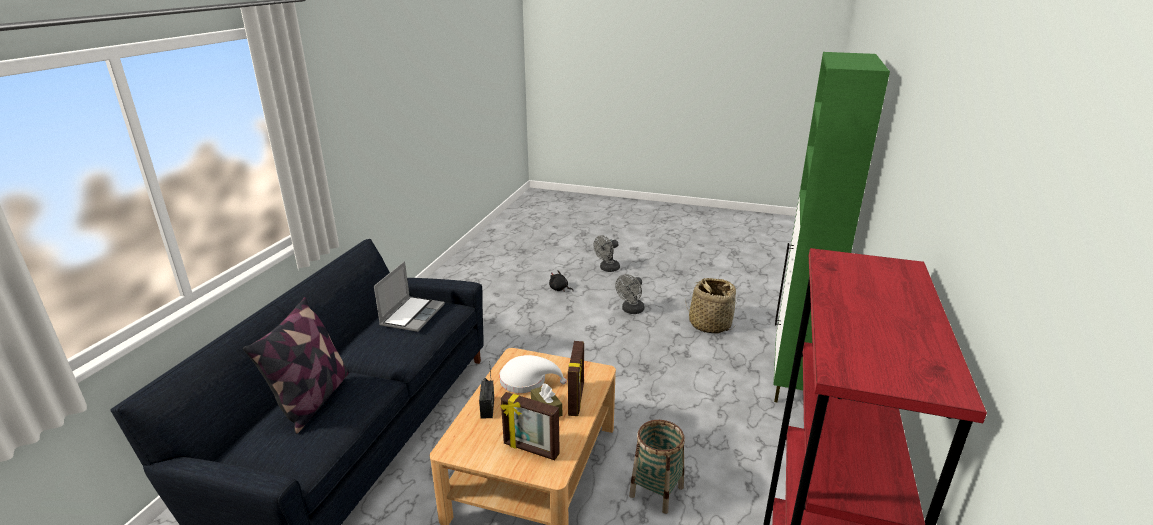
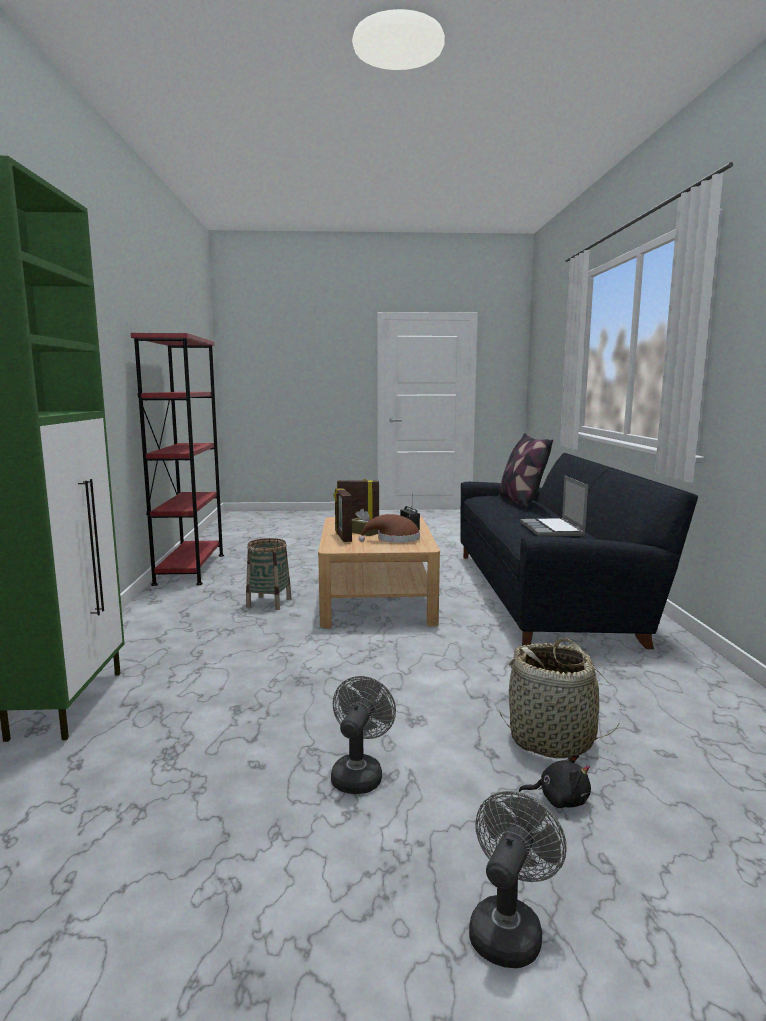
camera: 160 degrees right, 15 degrees down
white hat [499,355,567,393] -> brown hat [358,514,420,543]
basket [686,278,736,334] -> basket moved to [499,638,621,758]

